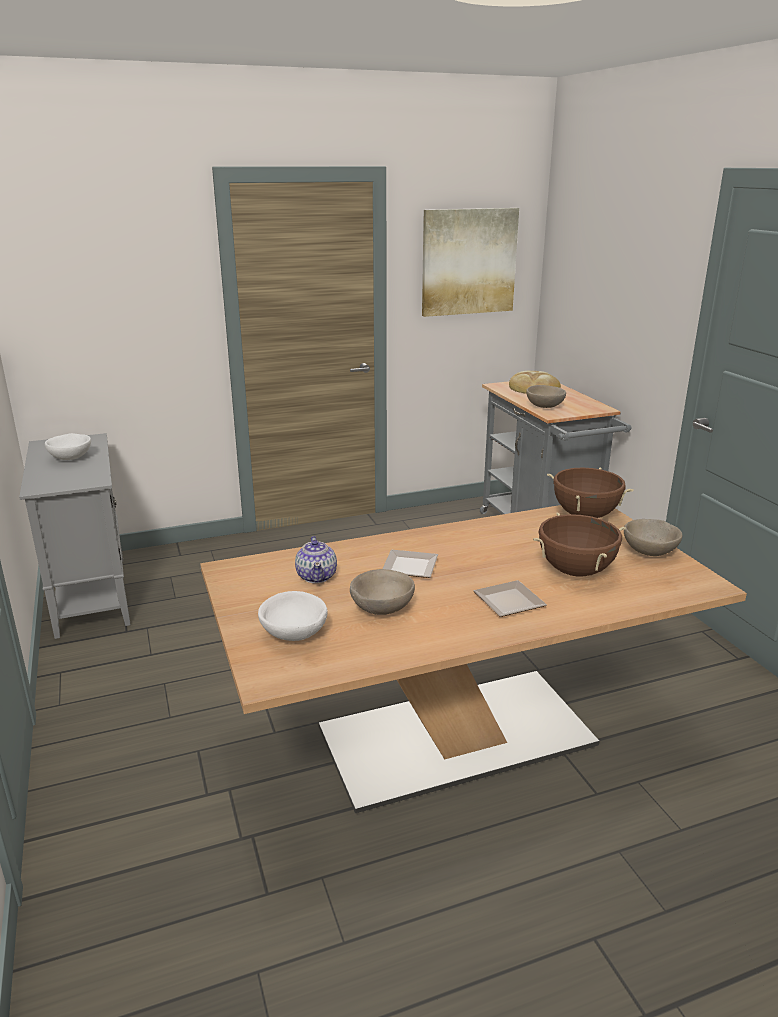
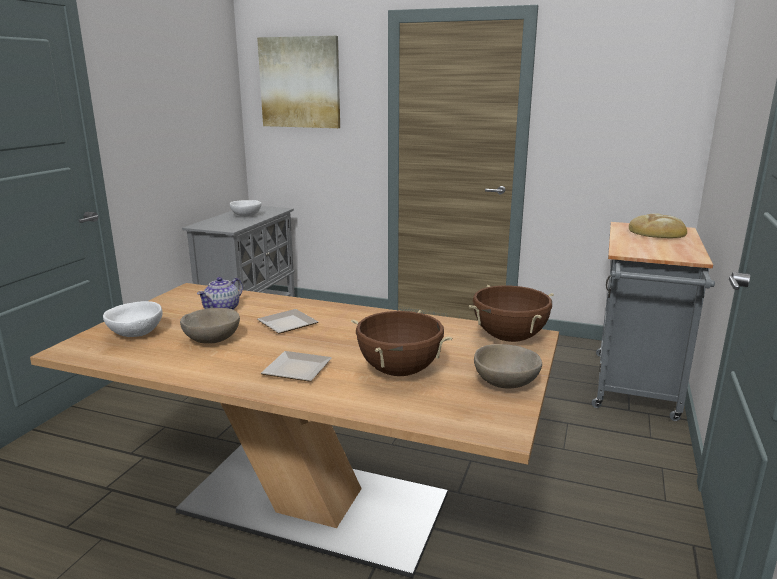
camera: 40 degrees right, 5 degrees down
picture [422,208,519,317] -> picture moved to [257,36,340,128]
beige bowl [526,385,566,408] -> none

